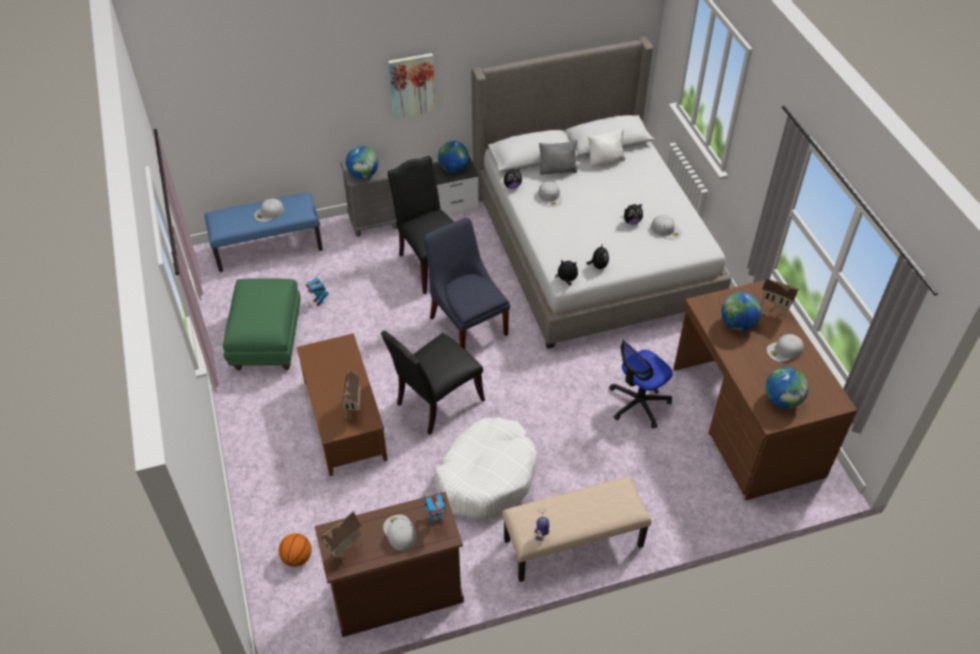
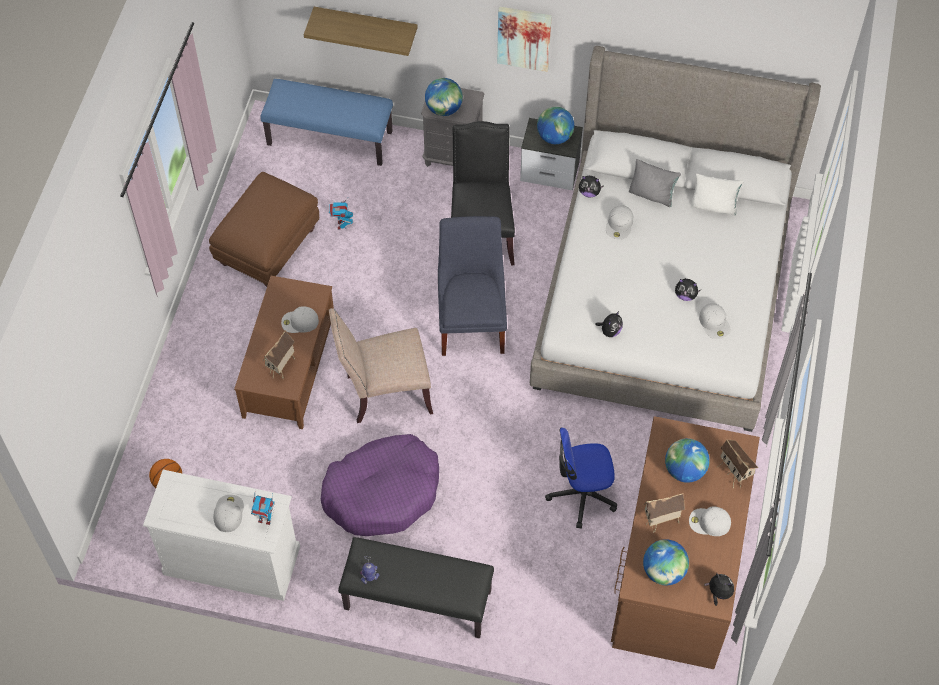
camera: 30 degrees right, 10 degrees up
green ottoman [223,278,301,370] -> brown ottoman [209,172,319,287]
white cap [254,198,284,222] -> white cap moved to [281,306,319,333]
brown dresser [315,492,464,637] -> white dresser [143,469,300,601]
toy house [321,511,363,564] -> toy house moved to [644,493,685,533]
black chair [381,331,485,435] -> beige chair [329,308,433,423]
white dog bed [434,417,537,519] -> purple dog bed [321,434,439,536]
beige bench [502,476,652,582] -> black bench [338,537,494,638]
plush toy [555,260,578,286] -> plush toy moved to [704,573,734,606]
none -> shelf [304,7,418,56]

